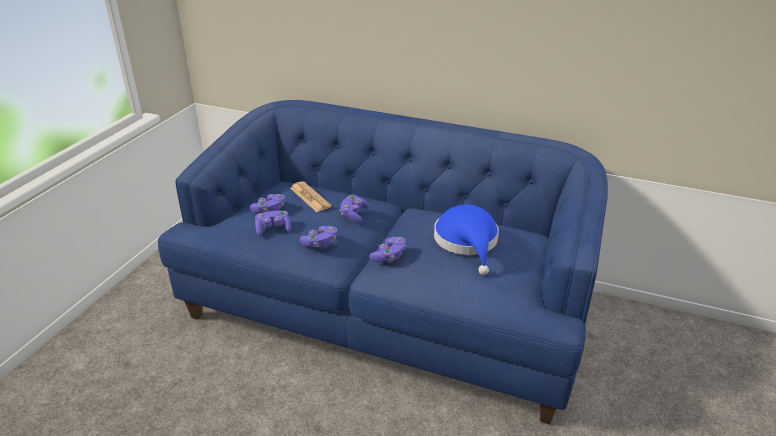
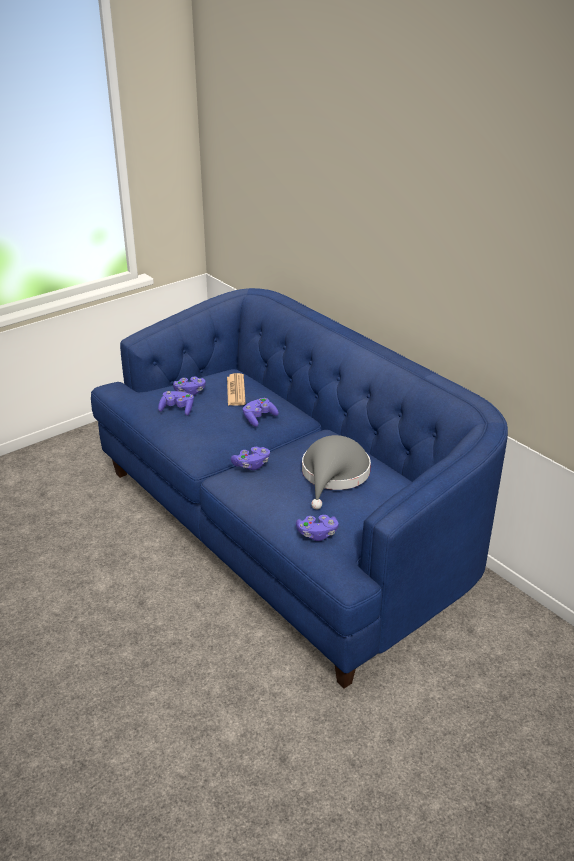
camera: 30 degrees right, 0 degrees up
purple game controller [300,226,337,249] -> purple game controller moved to [296,515,338,541]
blue hat [434,205,499,275] -> grey hat [302,435,371,509]

